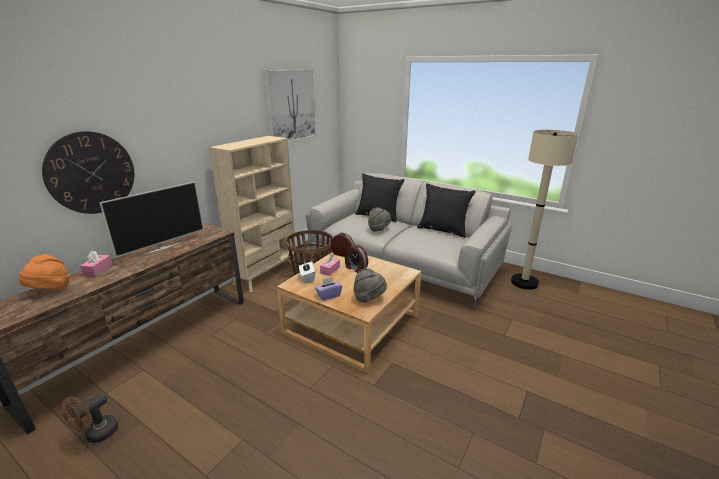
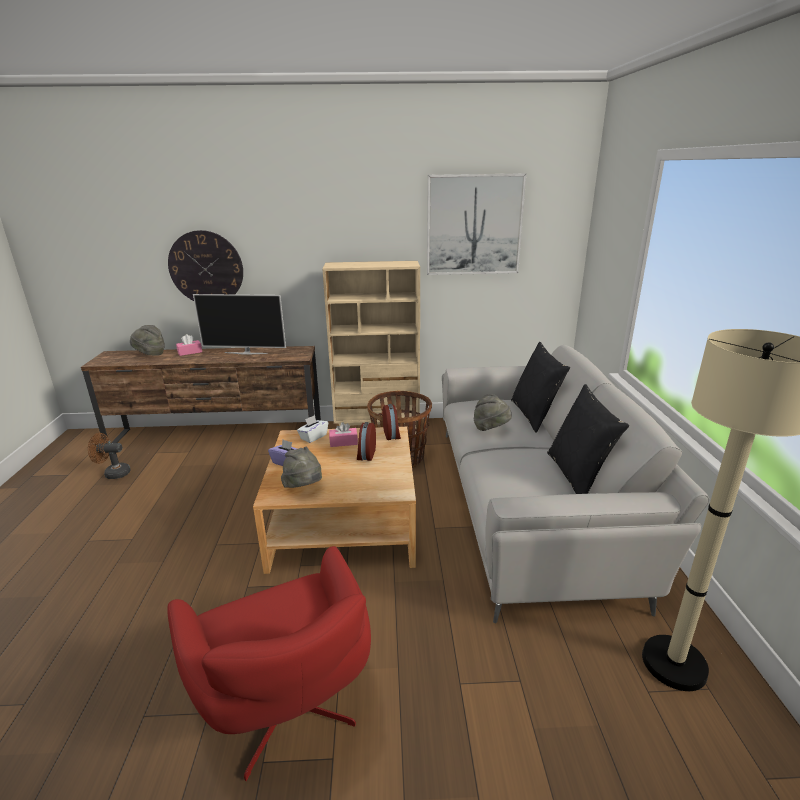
camera: 55 degrees right, 0 degrees up
orange hat [19,254,70,289] -> grey hat [130,325,165,356]
none -> red armchair [168,546,371,781]

